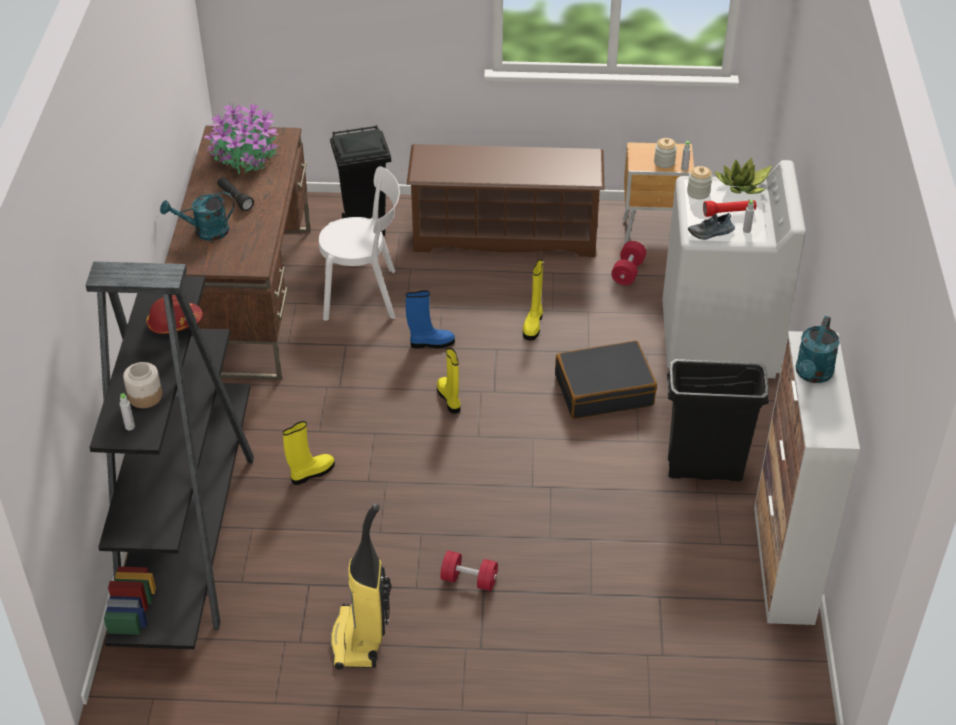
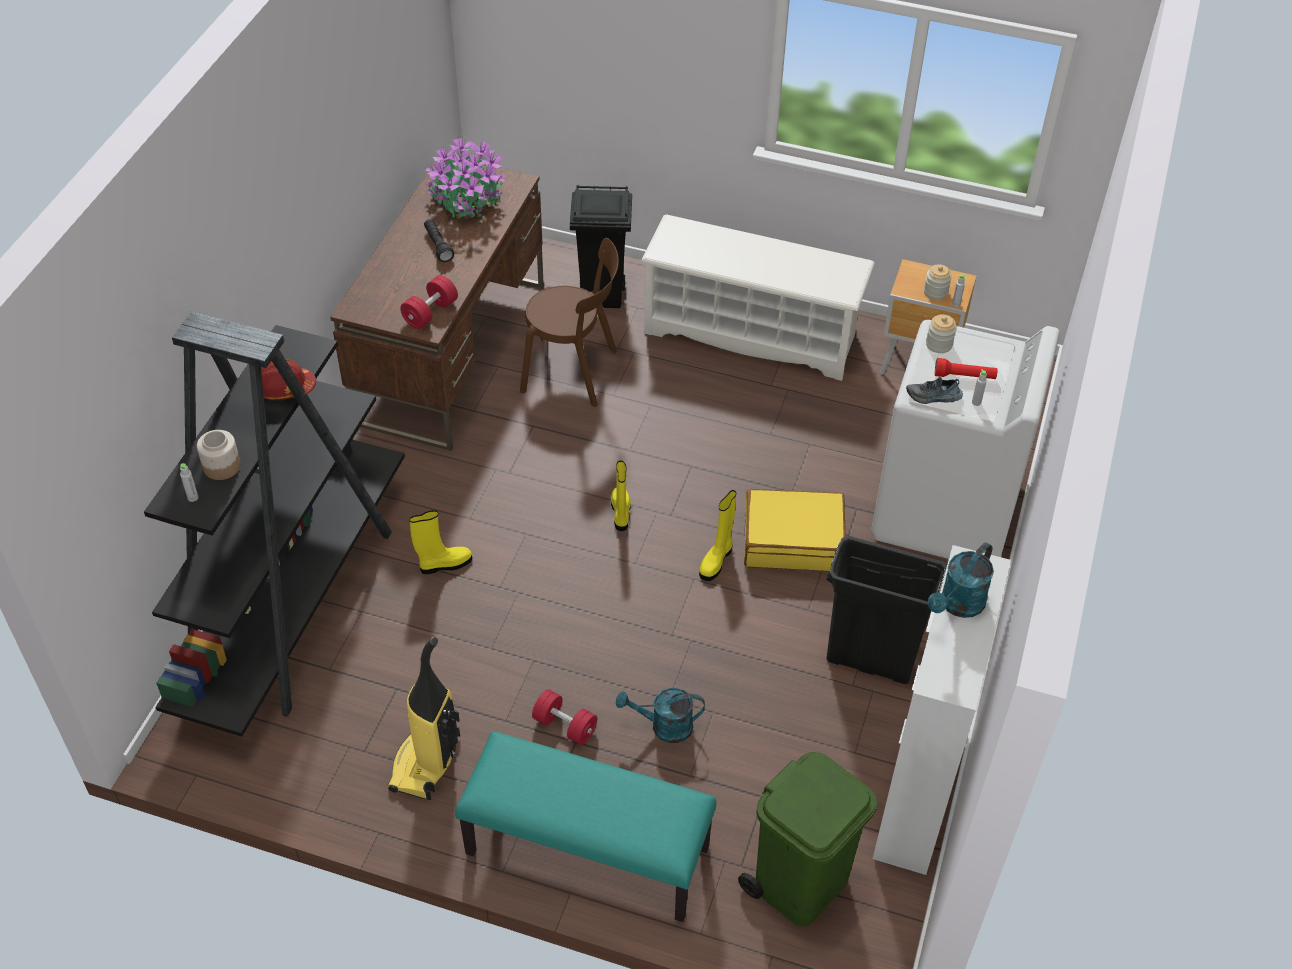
camera: 15 degrees right, 5 degrees up
turquoise watering can [160,191,234,241] -> turquoise watering can moved to [616,688,705,743]
white chair [319,166,400,321] -> brown chair [520,238,619,407]
blue boot [406,290,455,348] -> none
brown shoe rack [407,144,604,257] -> white shoe rack [641,214,875,381]
yellow boot [523,259,543,340] -> yellow boot moved to [699,490,736,581]
black suitcase [555,340,657,419] -> yellow suitcase [744,489,846,571]
red dumbbell [611,241,646,285] -> red dumbbell moved to [400,275,458,329]
potted plant [714,157,773,194] -> none
none -> turquoise bench [455,731,716,922]
none -> green trash can [738,752,877,926]

